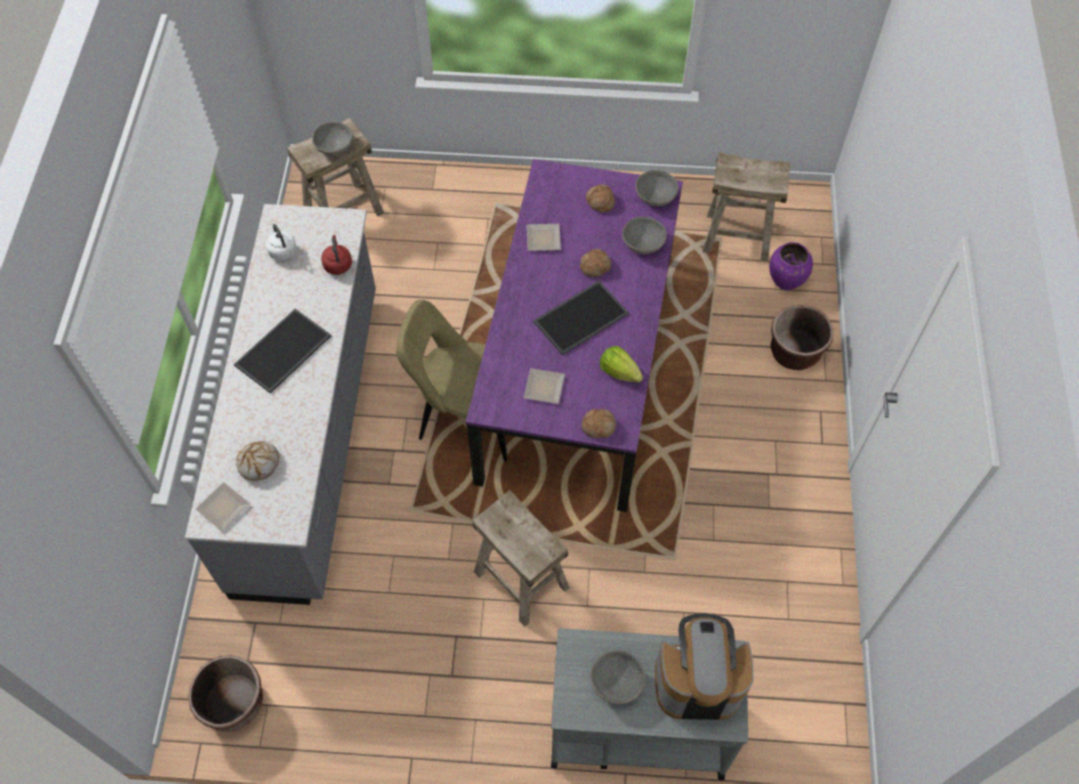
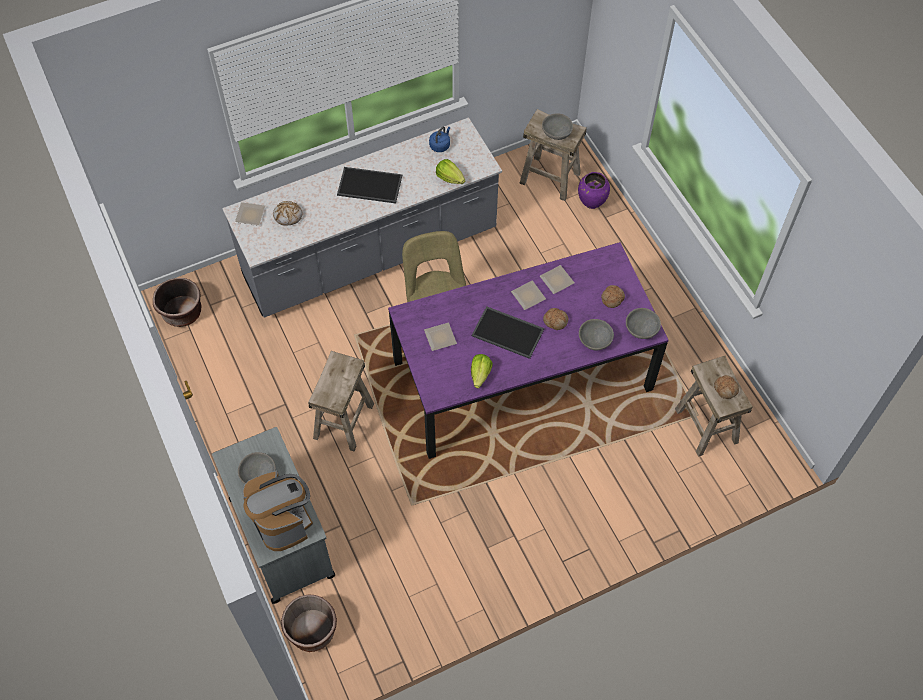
camera: 60 degrees right, 0 degrees up
white kettle [266,223,297,261] -> blue kettle [429,126,450,152]
red kettle [321,235,352,275] -> lettuce [436,159,465,184]
bread [582,409,616,438] -> bread moved to [714,375,739,399]
purple vase [769,242,813,290] -> purple vase moved to [578,172,610,209]
brown planter [770,305,833,370] -> brown planter moved to [281,594,337,652]
none -> plate [511,281,546,310]

